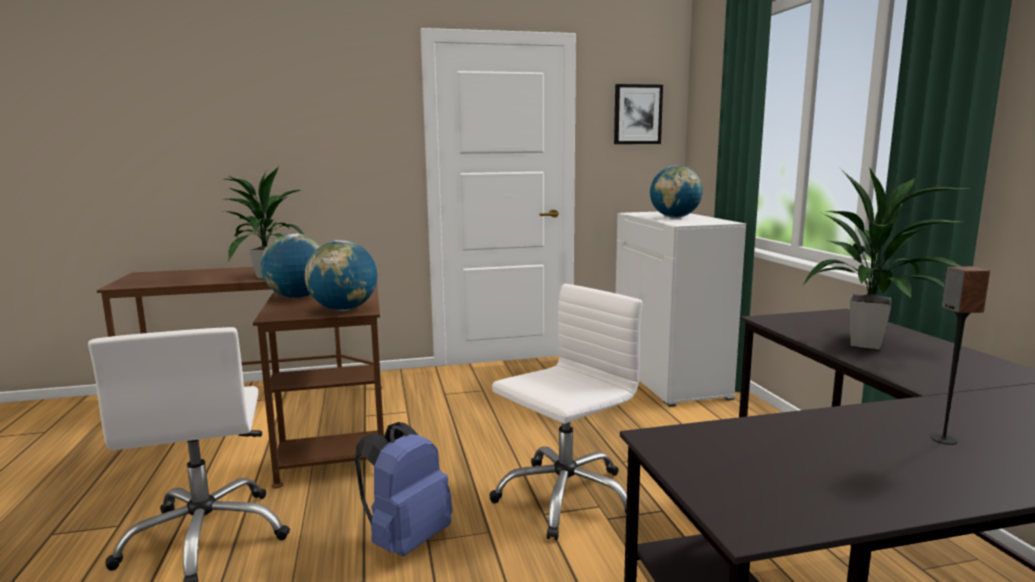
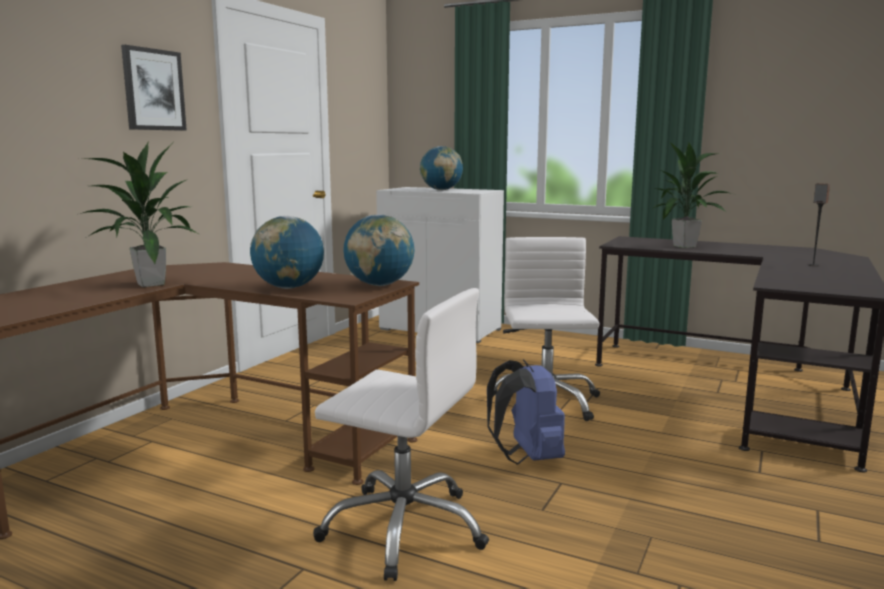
camera: 50 degrees left, 0 degrees up
picture [614,84,663,144] -> picture moved to [121,45,187,131]

